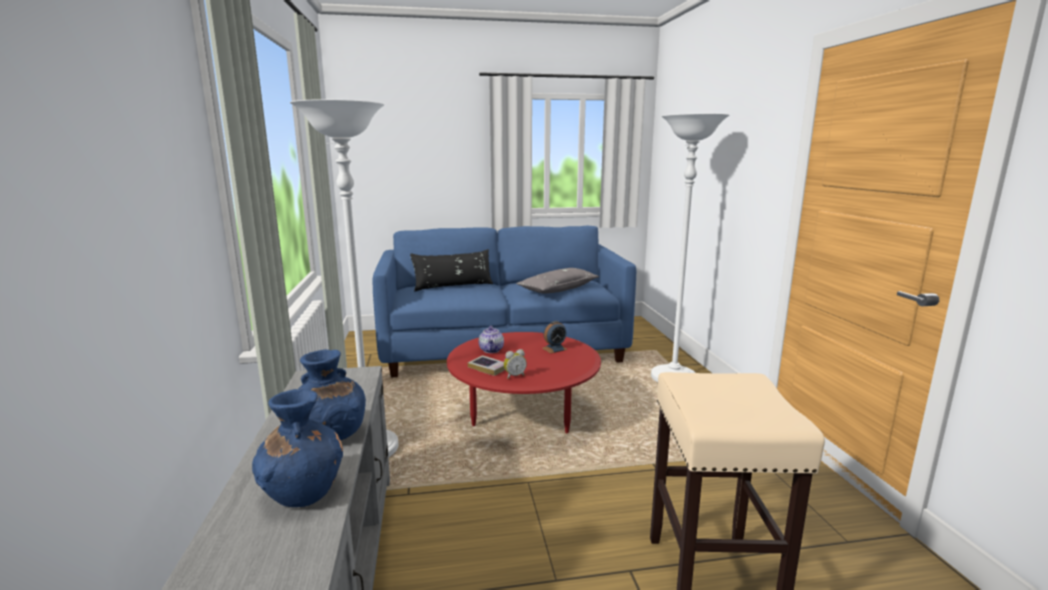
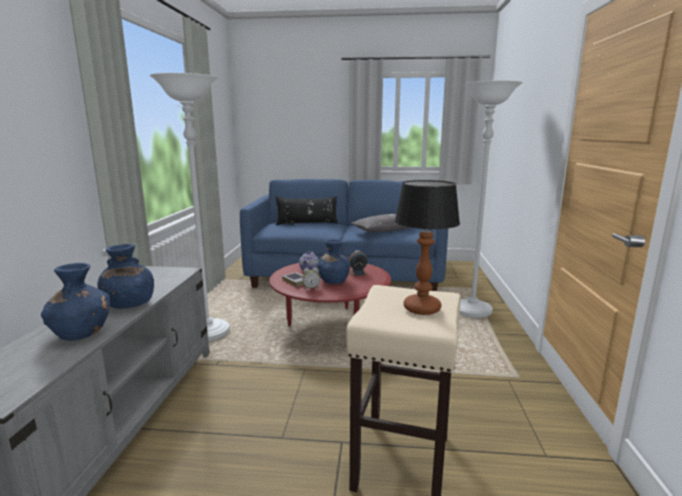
camera: 15 degrees right, 0 degrees up
none -> blue vase [317,239,350,284]
none -> table lamp [395,180,460,315]

